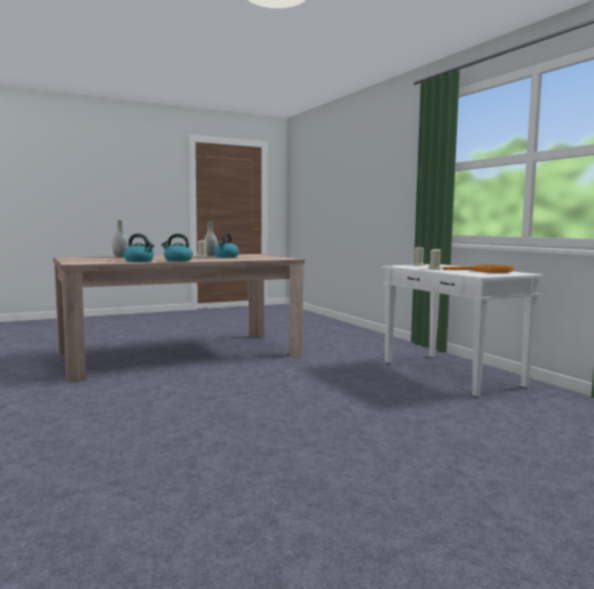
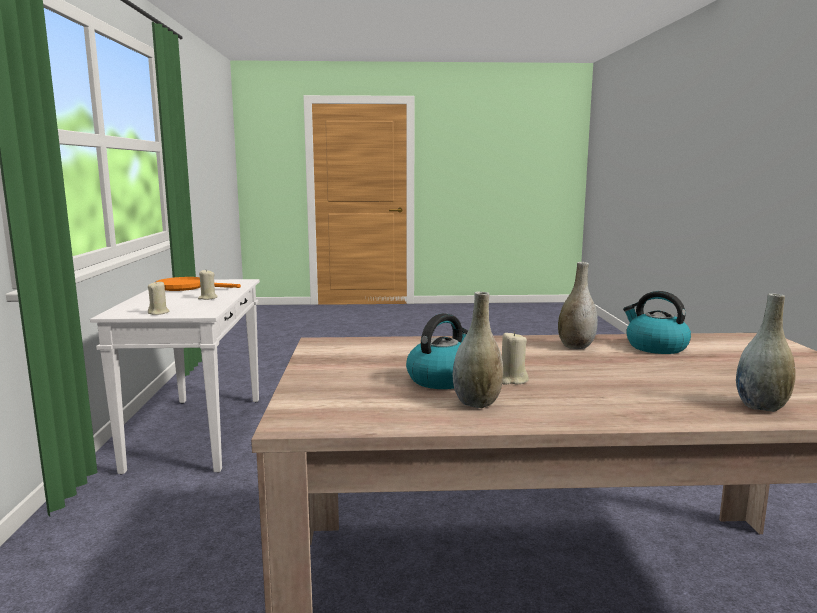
camera: 155 degrees left, 5 degrees up
kettle [161,234,193,261] -> grey vase [558,262,598,349]

